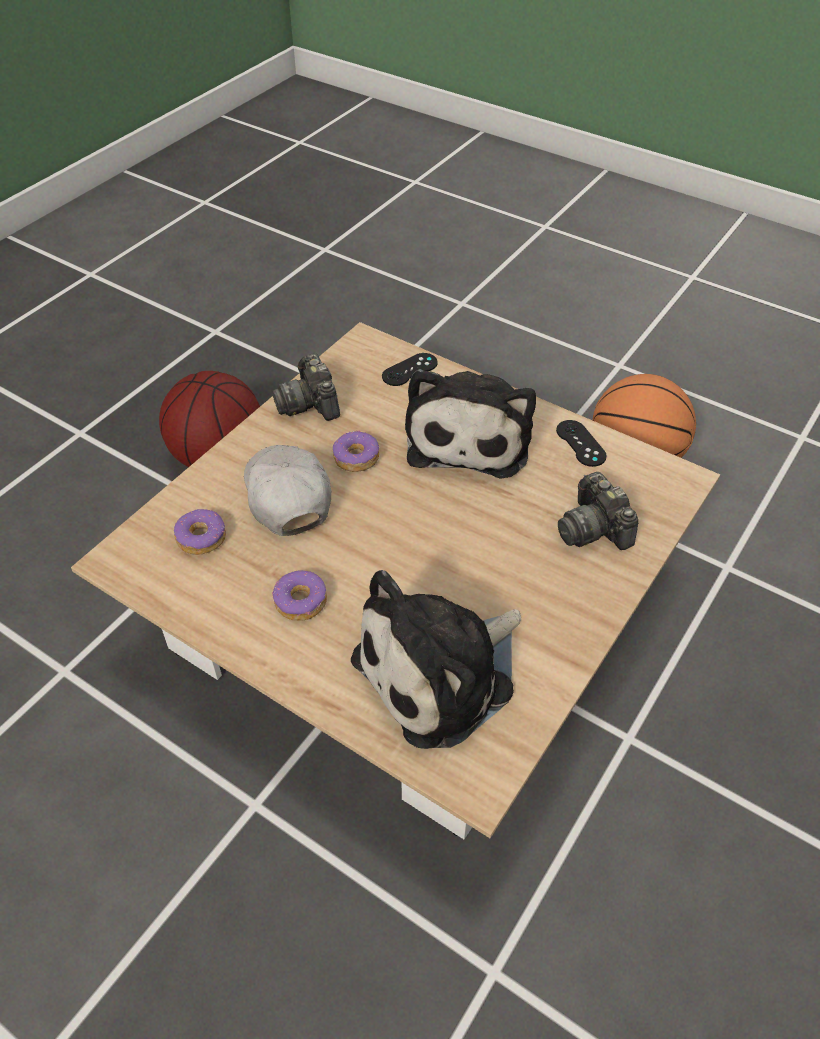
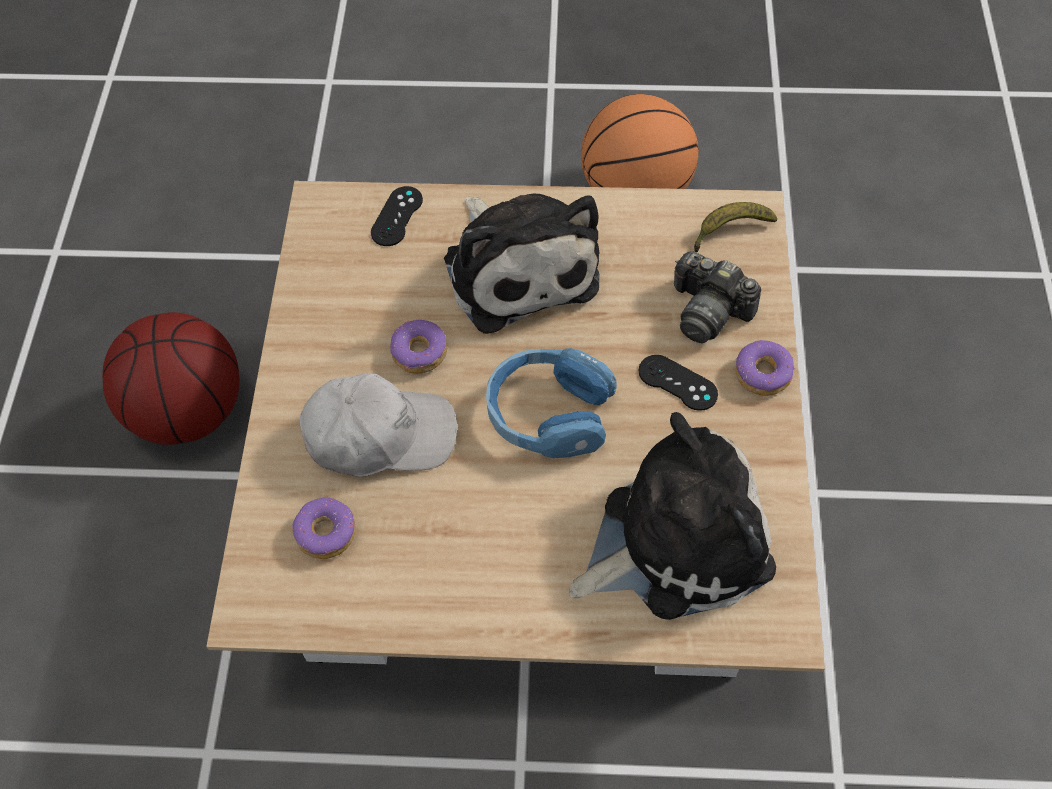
camera: 30 degrees left, 10 degrees up
white cap [244,445,332,536] -> white cap turned 135 degrees clockwise [300,373,457,477]
camera [272,353,340,421] -> none
donut [272,570,327,620] -> donut moved to [736,340,795,396]
plush toy [351,570,521,749] -> plush toy turned 135 degrees counterclockwise [569,412,776,620]
black game controller [556,420,607,467] -> black game controller moved to [639,355,718,411]
none -> blue headphones [486,348,617,458]
none -> banana [694,202,777,252]

